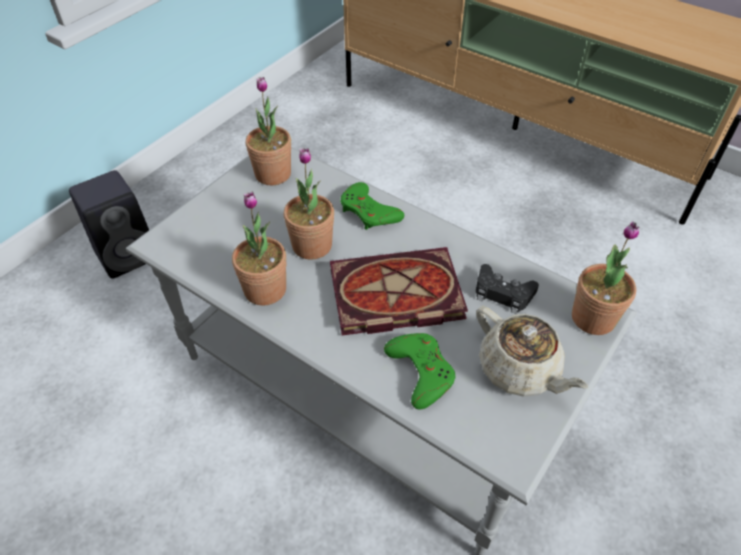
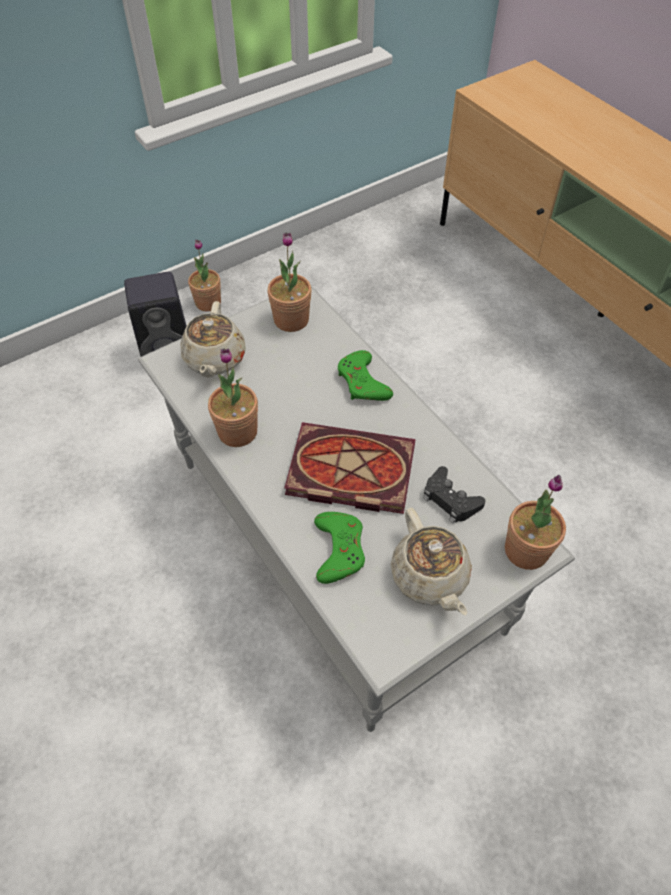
camera: 20 degrees right, 5 degrees up
potted plant [284,148,334,260] -> potted plant moved to [188,240,221,312]
none -> beige teapot [180,301,246,378]

